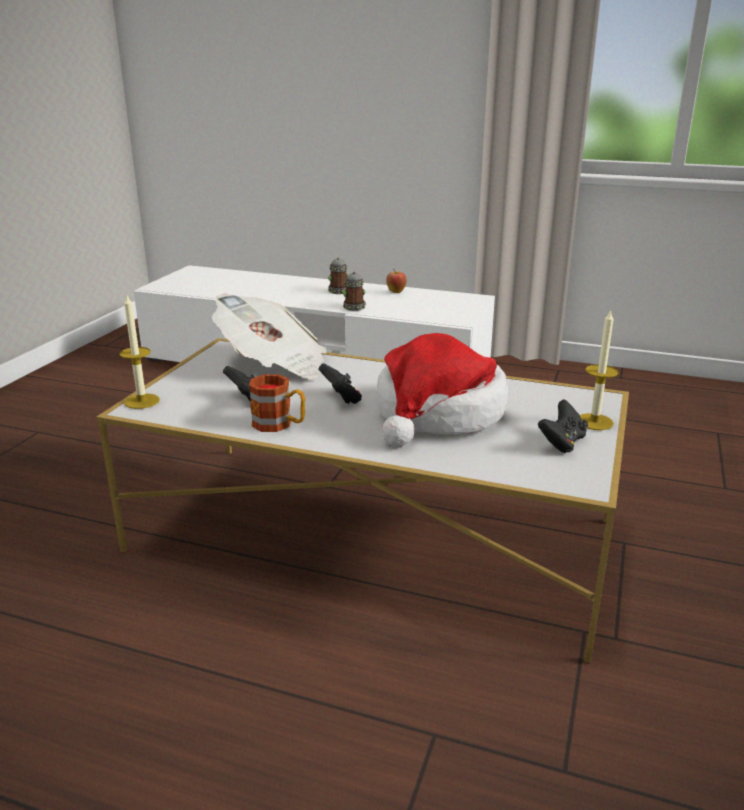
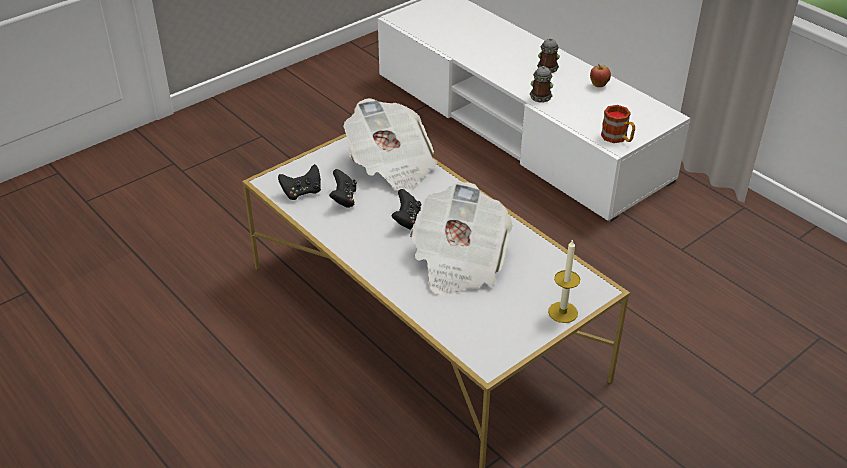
camera: 30 degrees right, 15 degrees up
candle [120,296,160,409] -> none
mug [249,374,305,432] -> mug moved to [601,105,635,143]
hat [377,333,508,447] -> newspaper [410,182,513,295]
black game controller [538,399,588,453] -> black game controller moved to [278,164,321,200]

